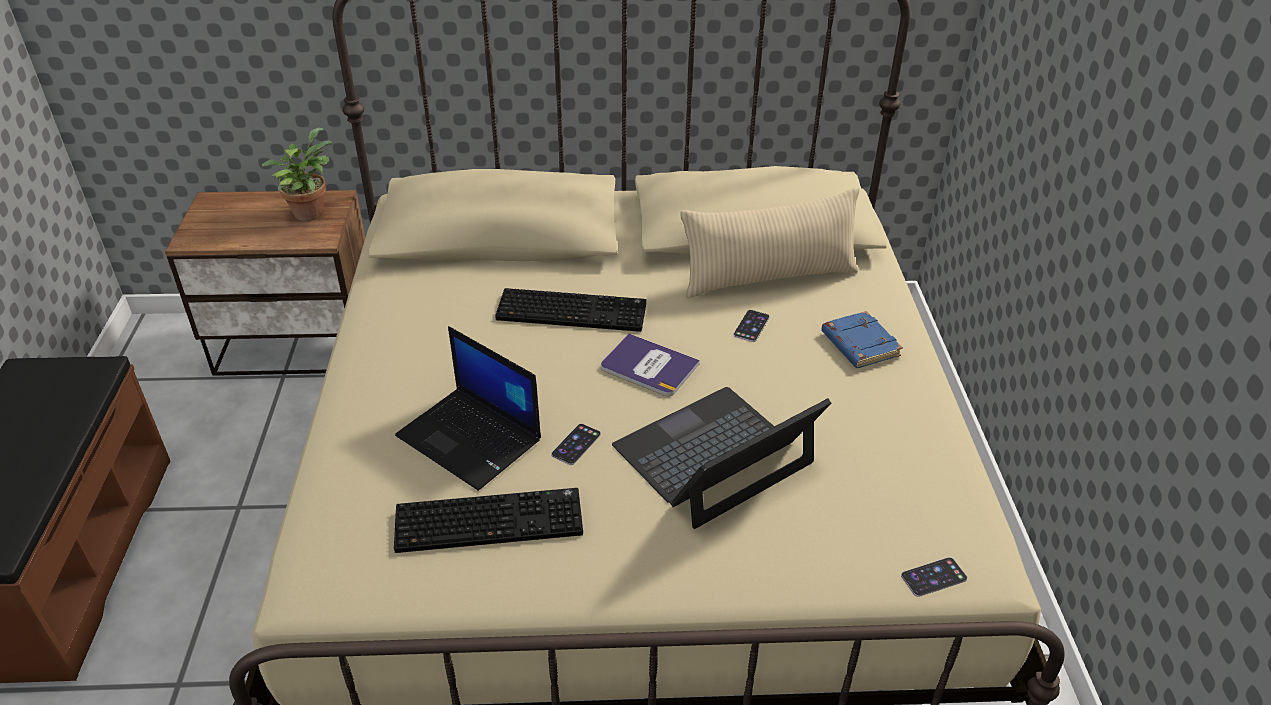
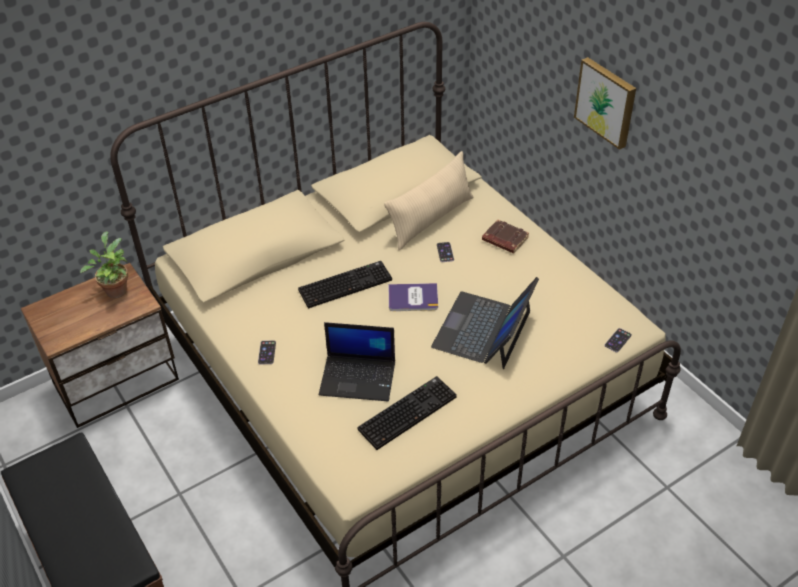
camera: 30 degrees left, 5 degrees up
phone [551,424,601,465] -> phone moved to [258,341,276,364]
blue book [821,311,903,368] -> brown book [482,220,529,253]
none -> picture [574,57,636,150]

